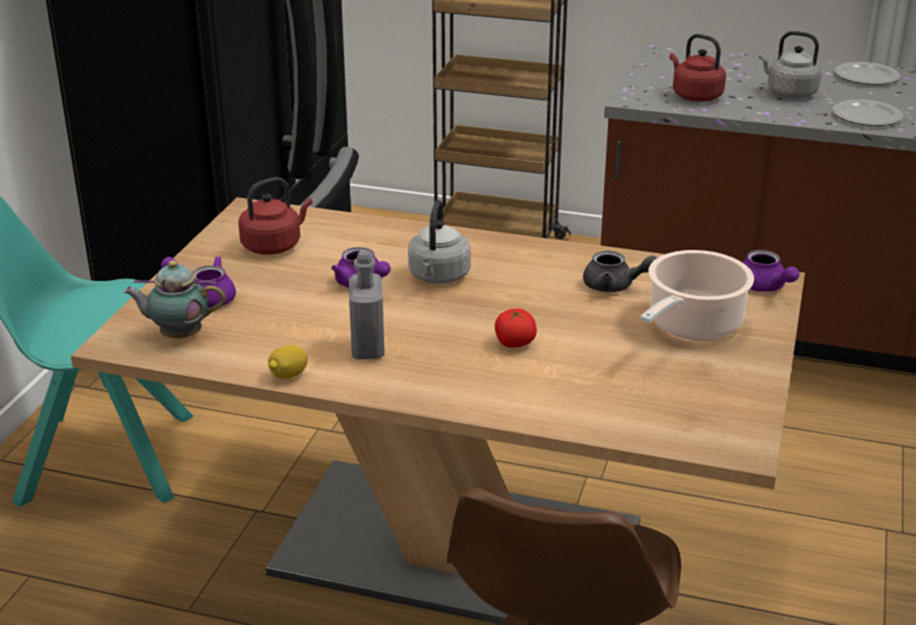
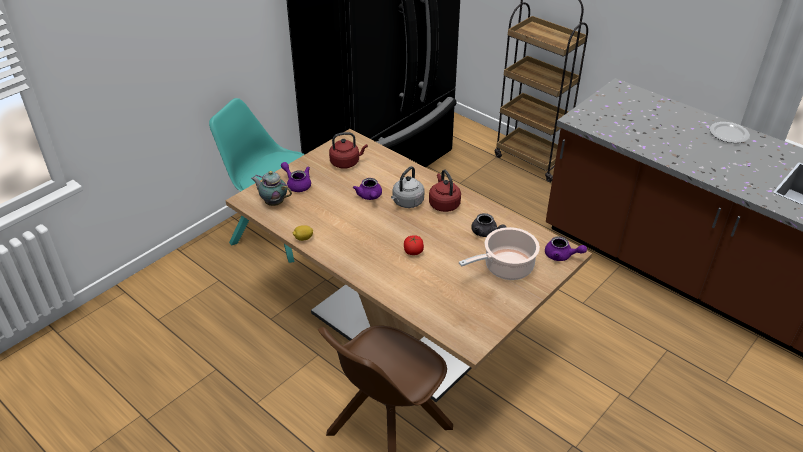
camera: 25 degrees right, 10 degrees up
grey bottle [349,250,385,360] -> none
red kettle [670,34,726,102] -> red kettle moved to [429,170,461,212]
purple teapot [742,250,799,292] -> purple teapot turned 60 degrees counterclockwise [545,236,587,261]
grey kettle [759,31,822,98] -> none
plate [833,100,903,126] -> none

